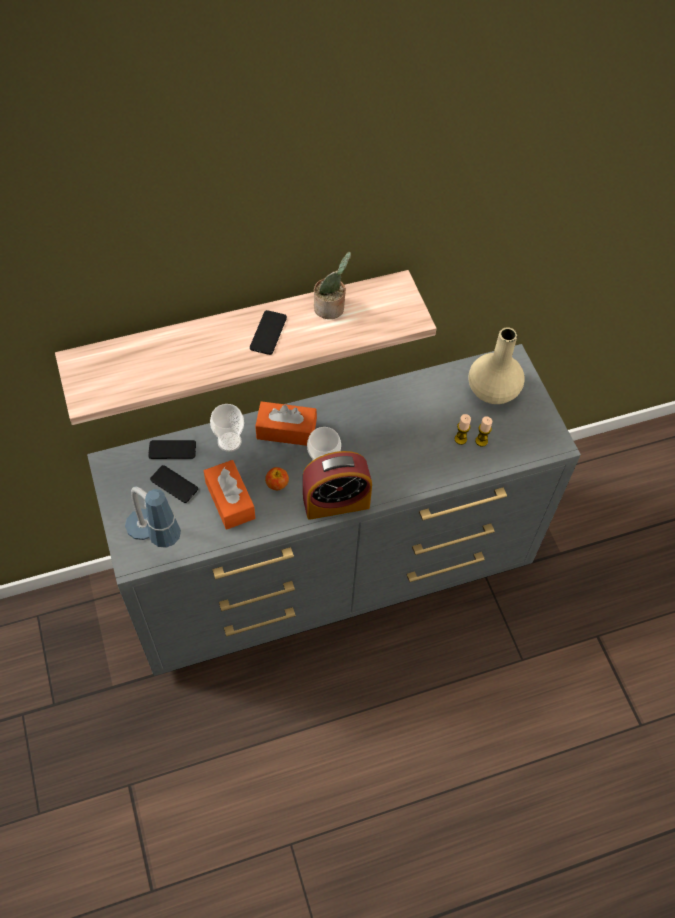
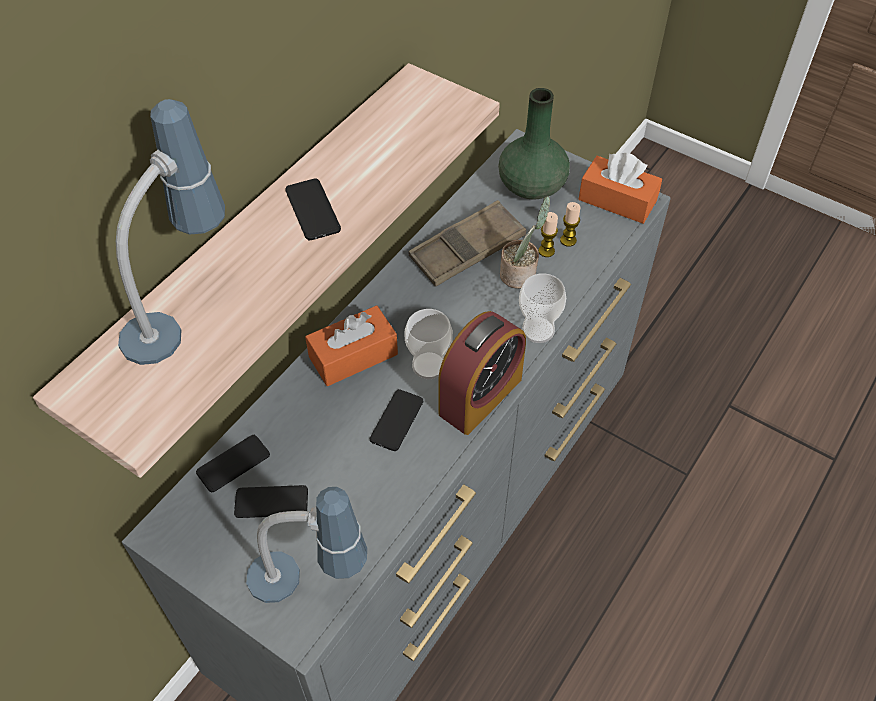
camera: 35 degrees left, 5 degrees down
orange tissue box [204,460,255,530] -> orange tissue box moved to [579,153,662,224]
cup [210,404,244,452] -> cup moved to [519,273,566,343]
apple [265,467,289,490] -> phone [370,389,423,451]
potted plant [314,252,351,319] -> potted plant moved to [500,196,550,289]
beige vase [468,327,525,404] -> green vase [498,88,570,200]
none -> table lamp [116,99,225,365]
none -> brown tray [408,200,526,287]

